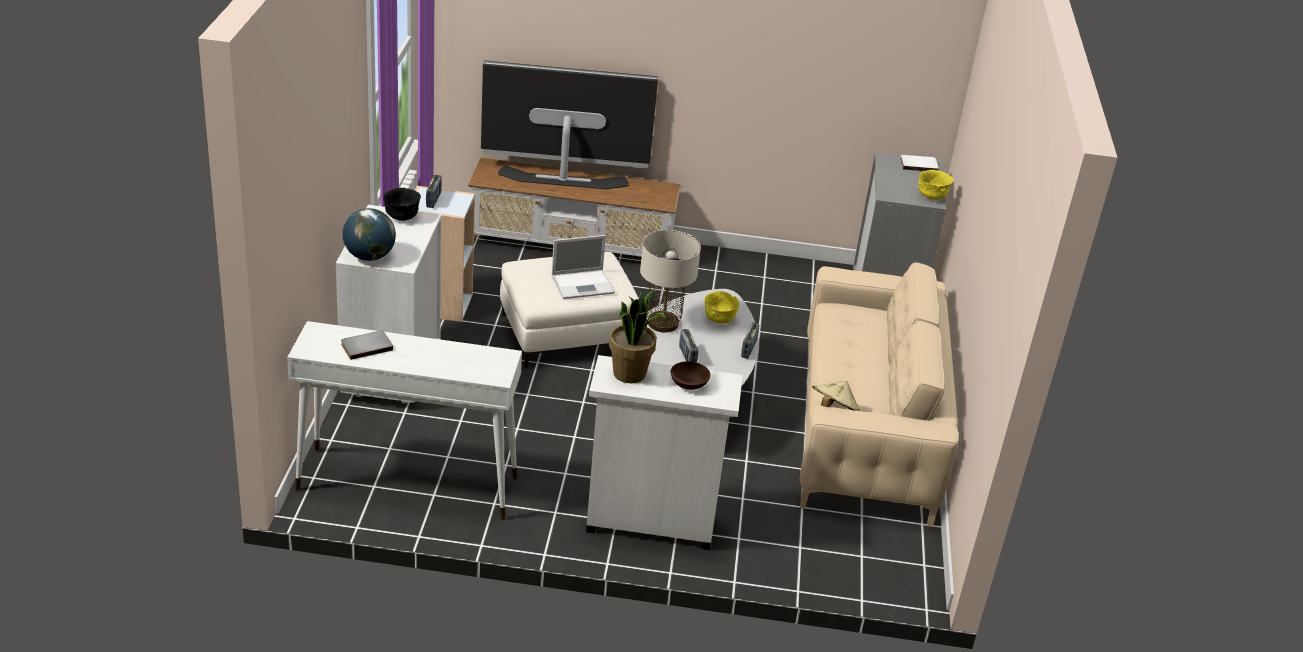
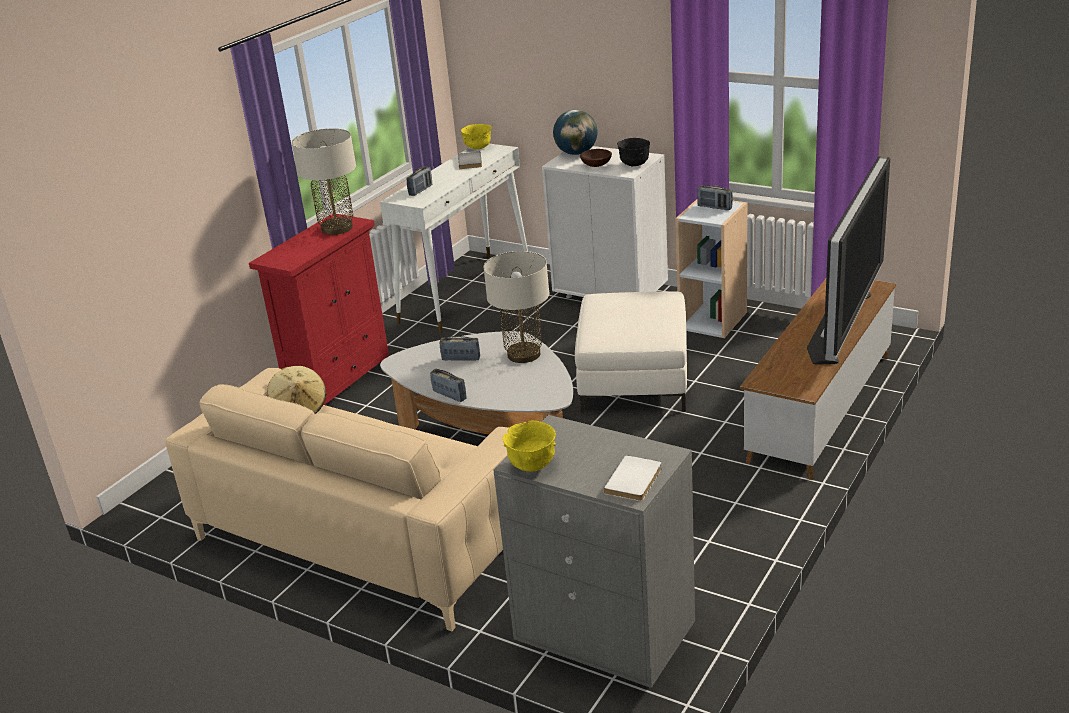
camera: 120 degrees right, 5 degrees down
laptop [552,235,615,299] -> none
white cabinet [586,355,743,550] -> red cabinet [249,214,389,406]
potted plant [609,290,666,383] -> table lamp [291,128,356,235]
brown bowl [671,361,710,390] -> brown bowl moved to [580,149,612,167]
yellow bowl [704,291,740,323] -> yellow bowl moved to [461,124,492,149]
none -> radio [406,167,432,196]

